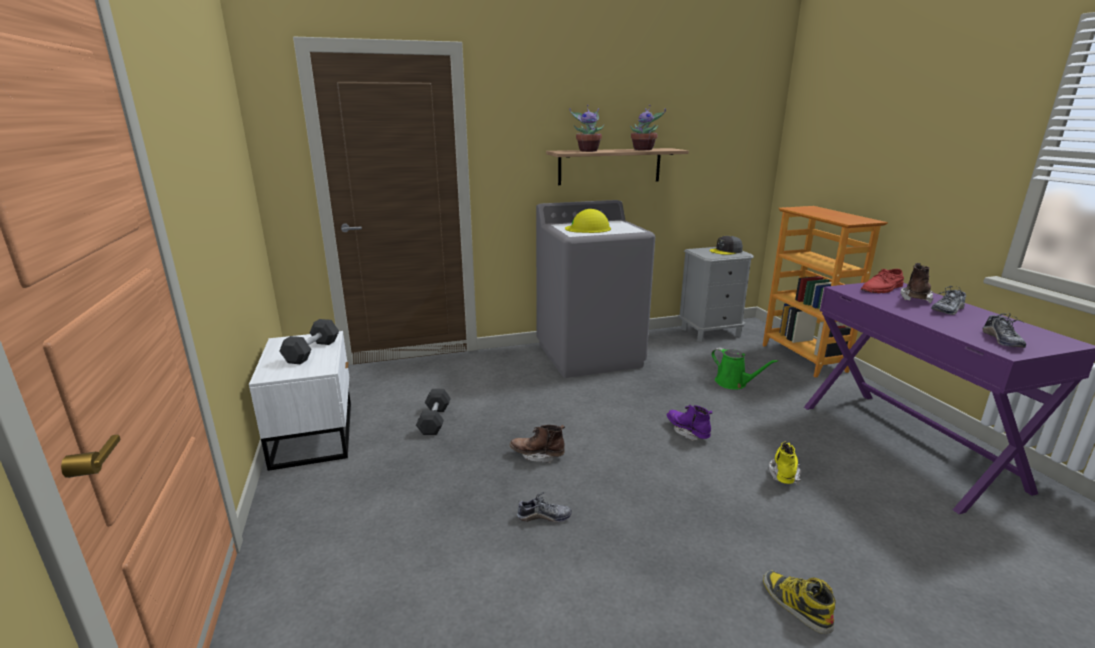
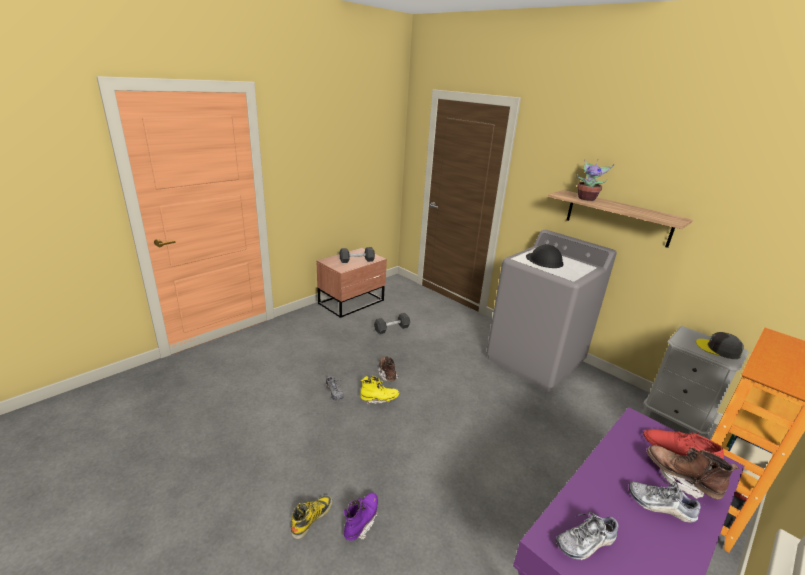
camera: 60 degrees right, 5 degrees up
white nightstand [249,331,351,471] -> brown nightstand [317,248,387,318]
yellow hard hat [565,209,611,233] -> black hard hat [526,245,563,268]
potted plant [630,105,666,150] -> none
purple boot [667,405,712,441] -> purple boot moved to [344,493,378,541]
green watering can [711,348,778,389] -> none
yellow boot [769,441,801,485] -> yellow boot moved to [360,376,399,405]
brown boot [900,263,933,303] -> brown boot turned 135 degrees counterclockwise [647,445,739,499]

